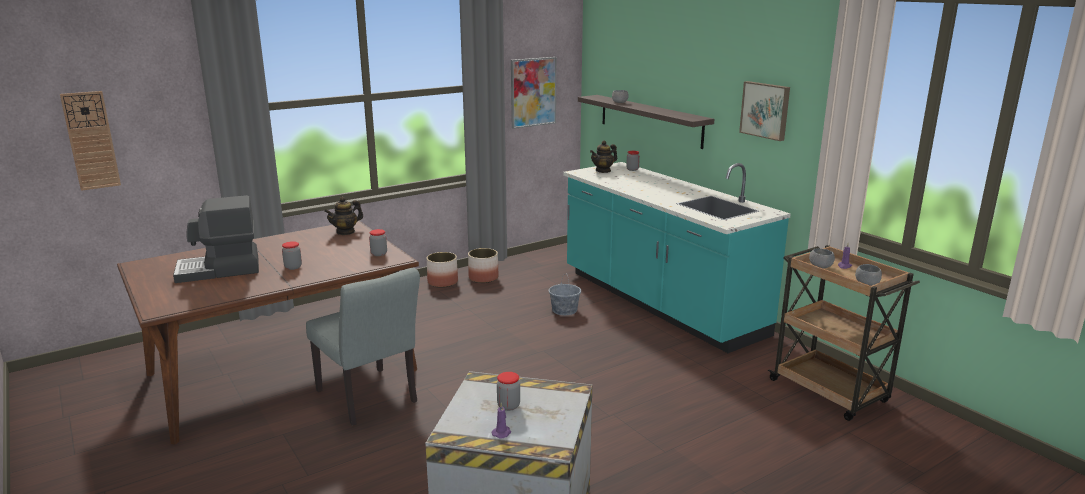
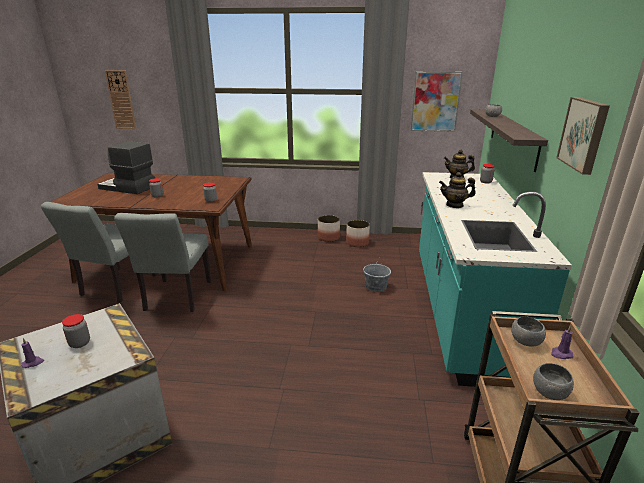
camera: 40 degrees right, 5 degrees up
teapot [324,196,363,235] -> teapot moved to [439,172,476,208]
none -> grey chair [41,202,157,303]

